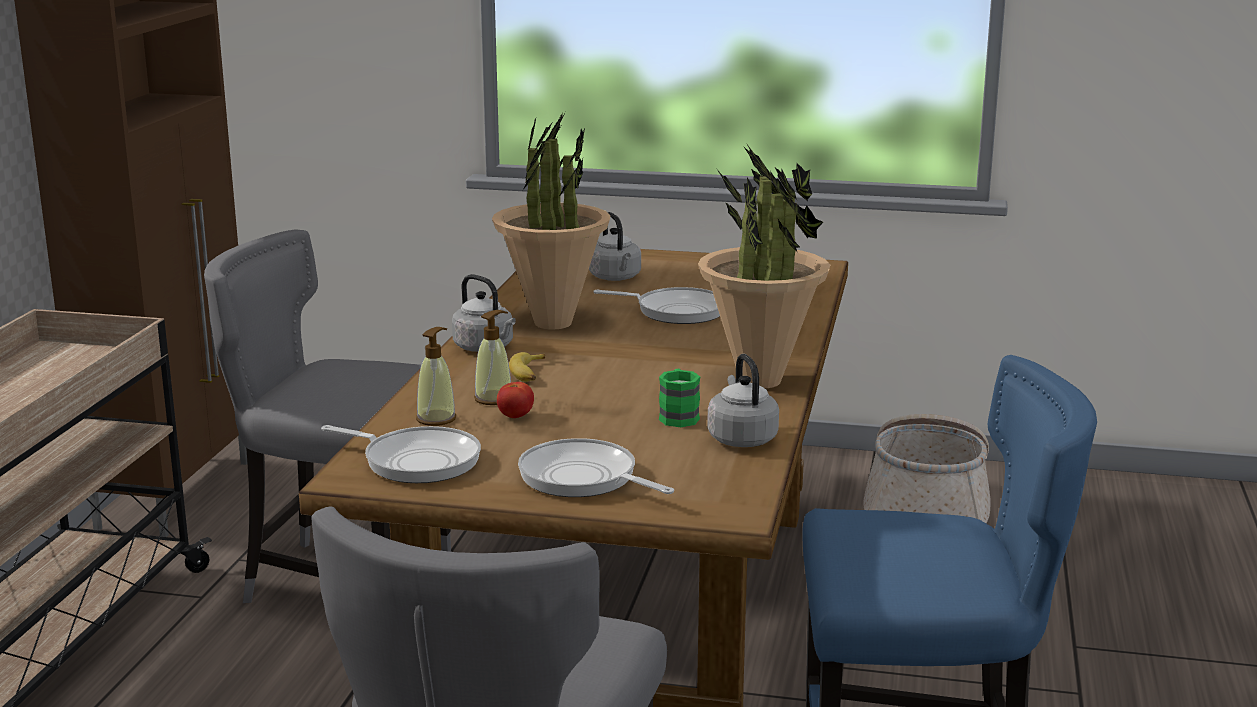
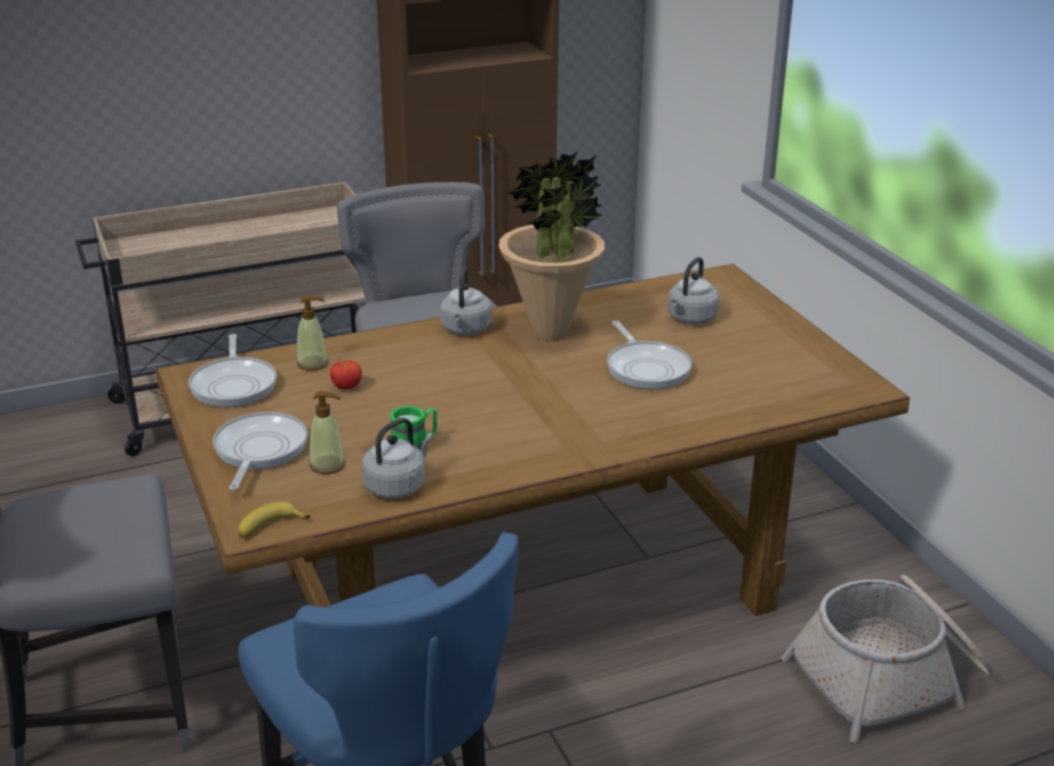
camera: 55 degrees right, 10 degrees up
soap dispenser [474,310,511,405] -> soap dispenser moved to [309,391,345,474]
banana [509,352,545,382] -> banana moved to [238,502,310,538]
potted plant [698,143,830,388] -> none

